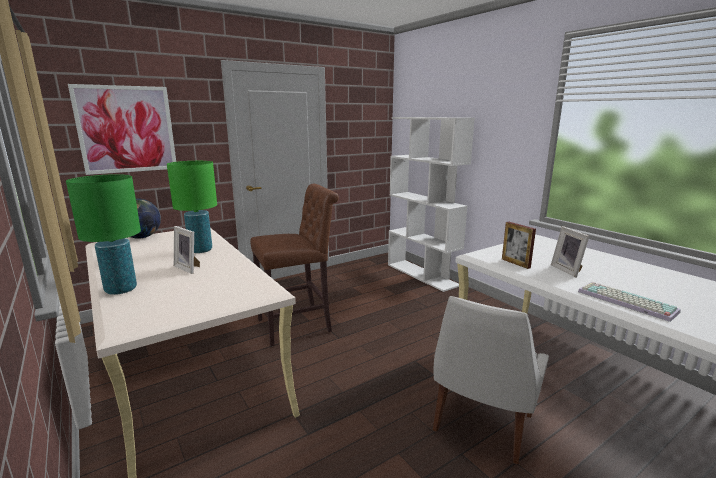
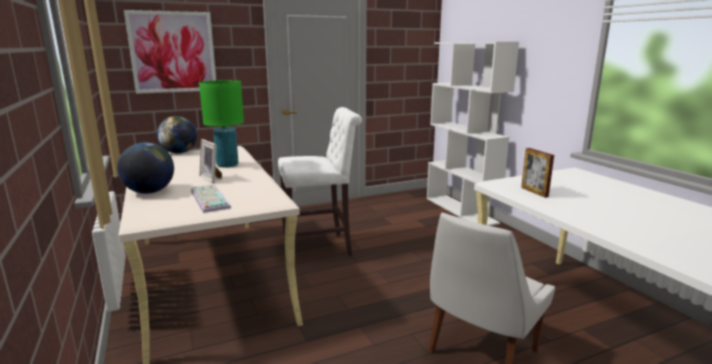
camera: 10 degrees right, 0 degrees up
green table lamp [66,174,141,295] -> globe [117,142,174,194]
brown stool [250,184,339,346] -> white stool [278,107,362,256]
picture frame [551,226,589,277] -> none
keyboard [578,282,681,322] -> keyboard moved to [191,184,231,213]

